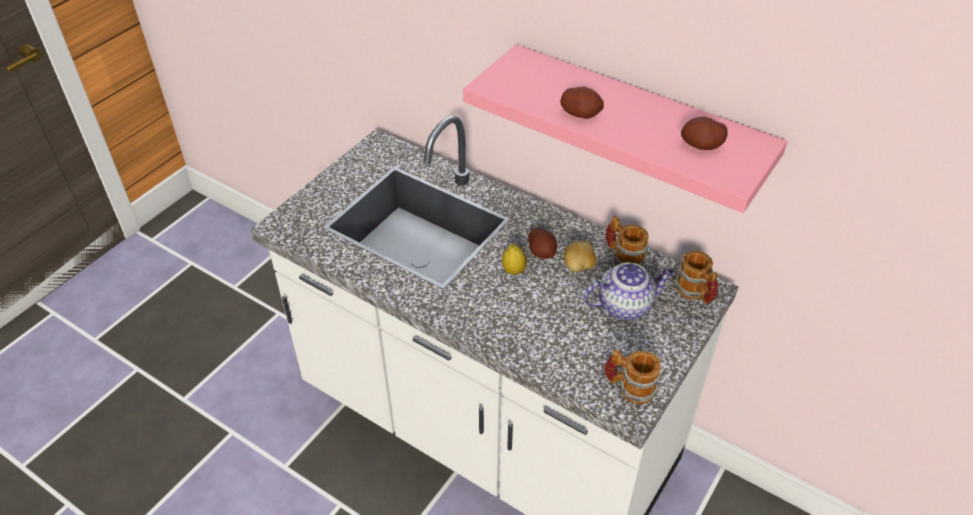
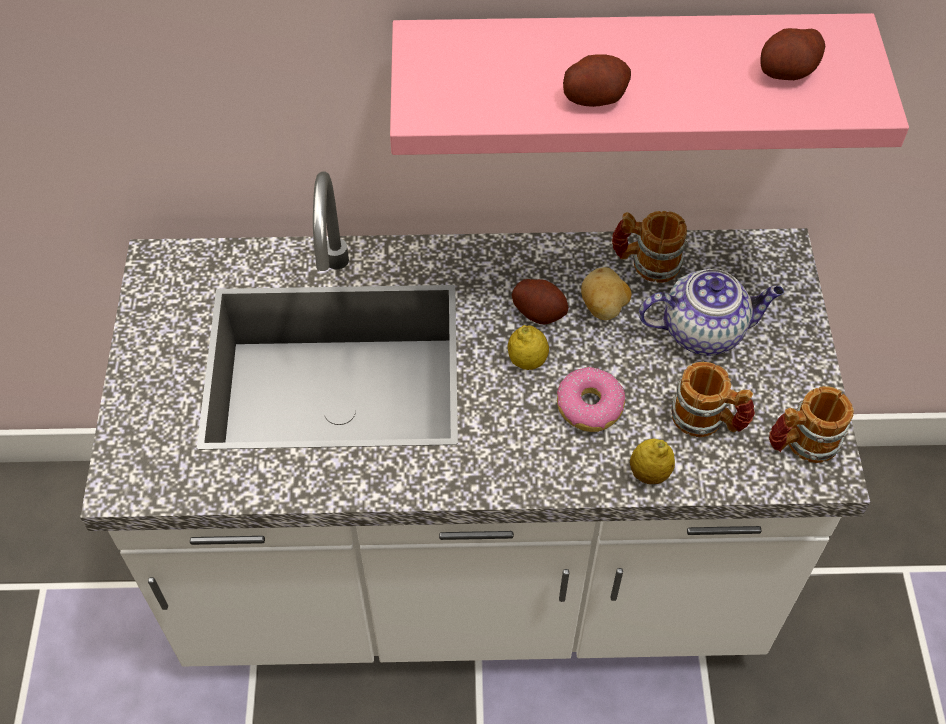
camera: 35 degrees left, 10 degrees up
teapot [583,262,674,320] -> teapot turned 45 degrees clockwise [639,269,784,356]
mug [675,251,718,304] -> mug moved to [671,362,755,437]
none -> donut [557,367,625,432]
none -> lemon [630,439,675,484]

